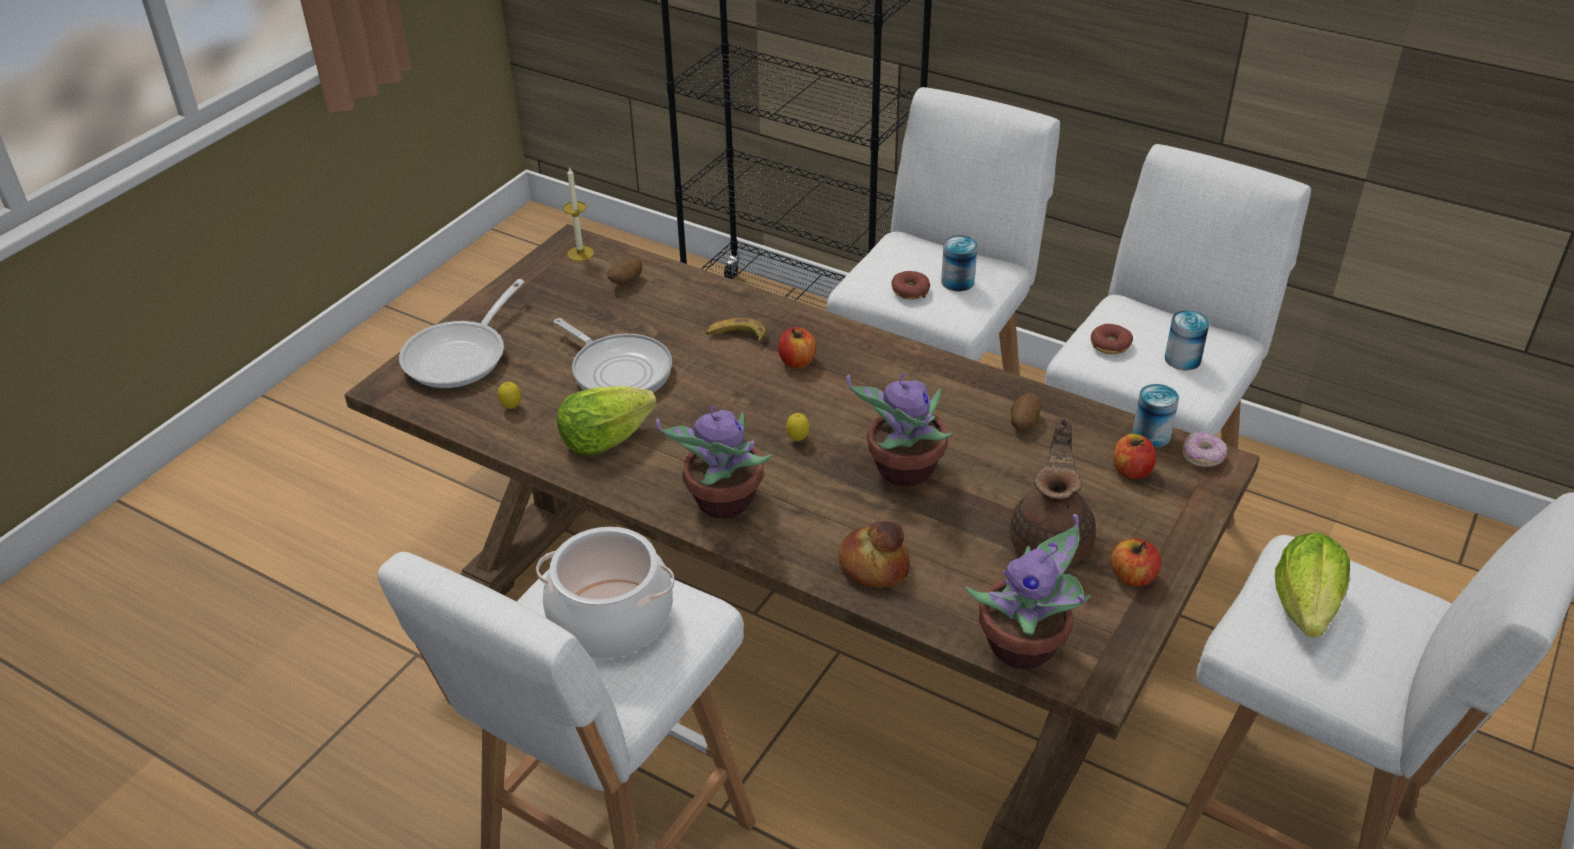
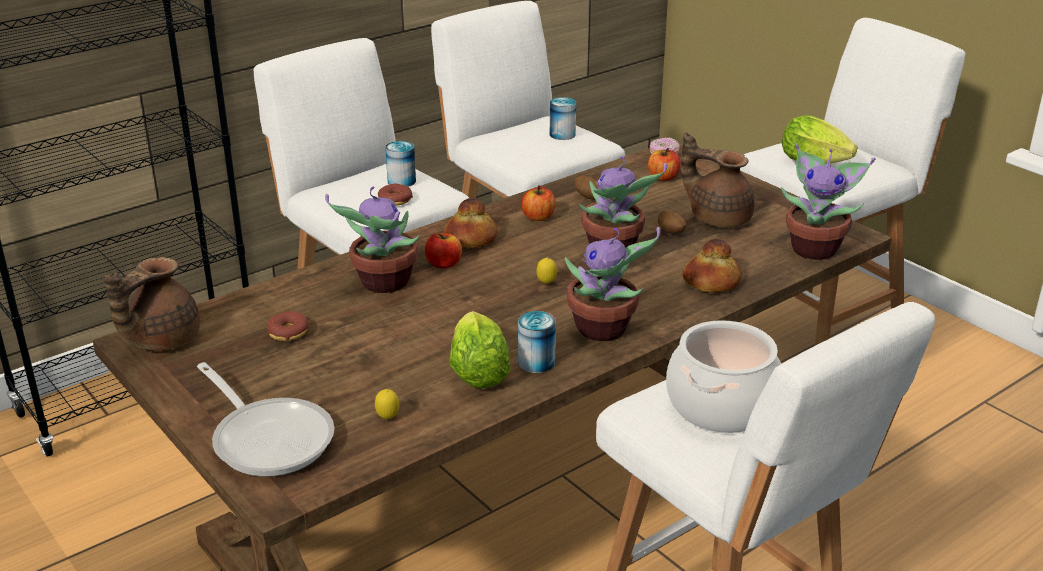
camera: 70 degrees left, 10 degrees down
frying pan [553,318,672,393] -> none
candle [563,166,594,261] -> brown teapot [104,257,200,351]
potato [607,258,642,284] -> potato moved to [658,210,687,234]
banana [706,318,767,344] -> potted plant [325,186,420,293]
donut [1091,324,1133,354] -> donut moved to [267,311,309,341]
apple [1111,538,1161,587] -> apple moved to [522,185,555,221]
can [1132,384,1179,448] -> can moved to [518,311,556,373]
none -> bread [443,198,498,249]

